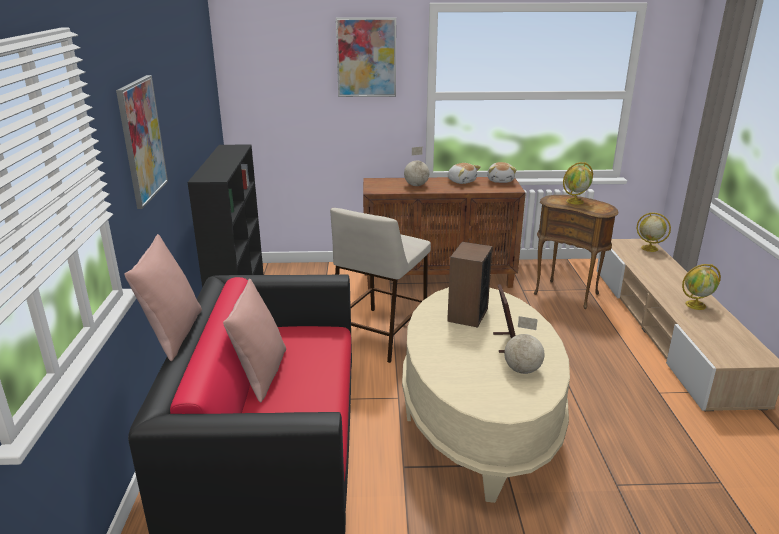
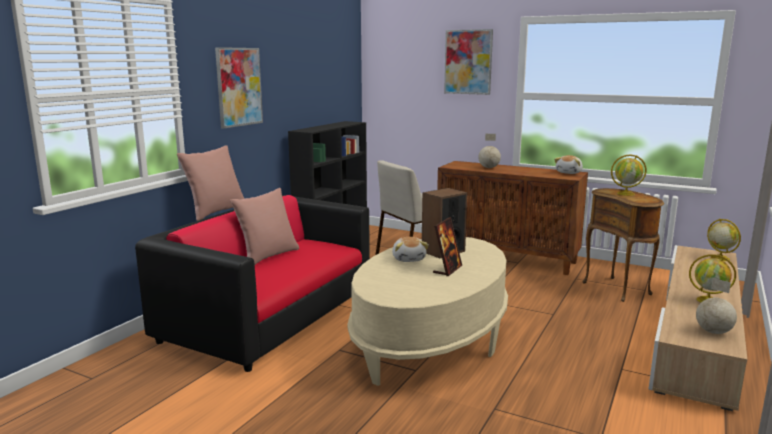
camera: 30 degrees right, 10 degrees down
plush toy [448,163,481,184] -> plush toy moved to [392,237,429,262]
globe [504,316,544,374] -> globe moved to [696,278,737,334]

